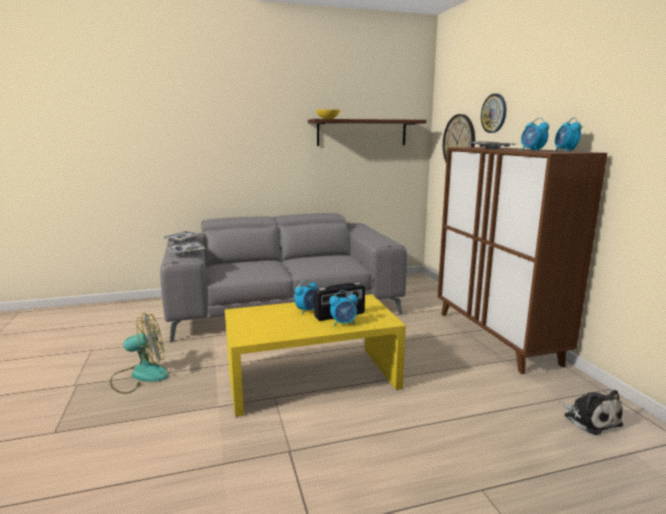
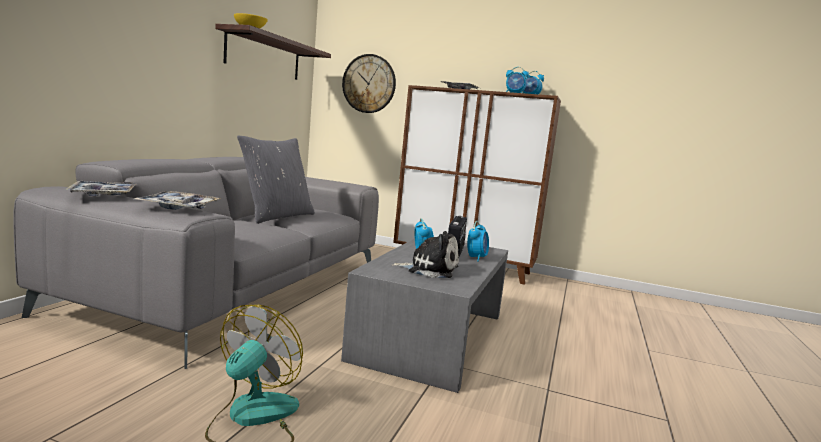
camera: 55 degrees left, 5 degrees down
yellow coffee table [225,294,406,417] -> grey coffee table [341,238,508,393]
wall clock [481,94,506,133] -> none
plush toy [559,390,623,435] -> plush toy moved to [391,231,459,278]
none -> grey pillow [237,136,315,224]

